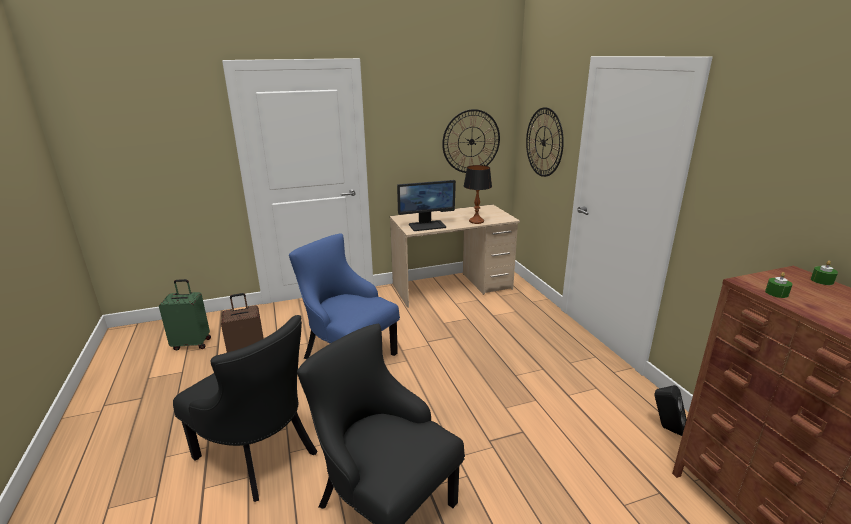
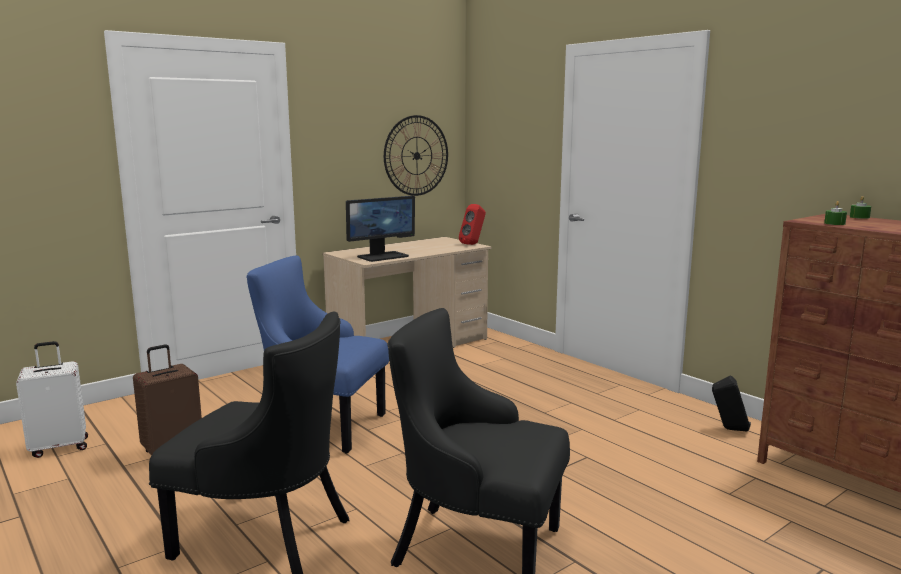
camera: 20 degrees left, 10 degrees down
green suitcase [159,279,211,351] -> white suitcase [16,341,88,458]
table lamp [464,165,492,224] -> none
wall clock [526,107,564,177] -> none
none -> red speaker [459,204,486,245]

